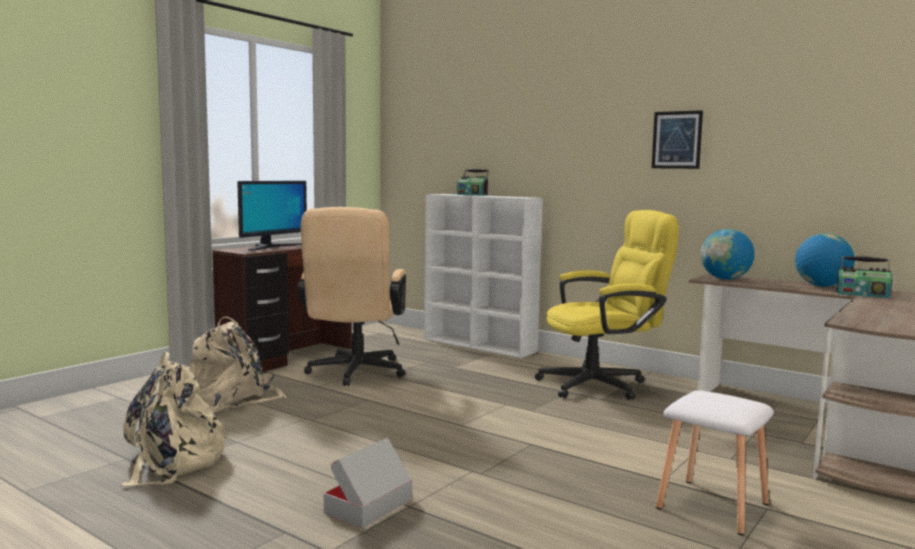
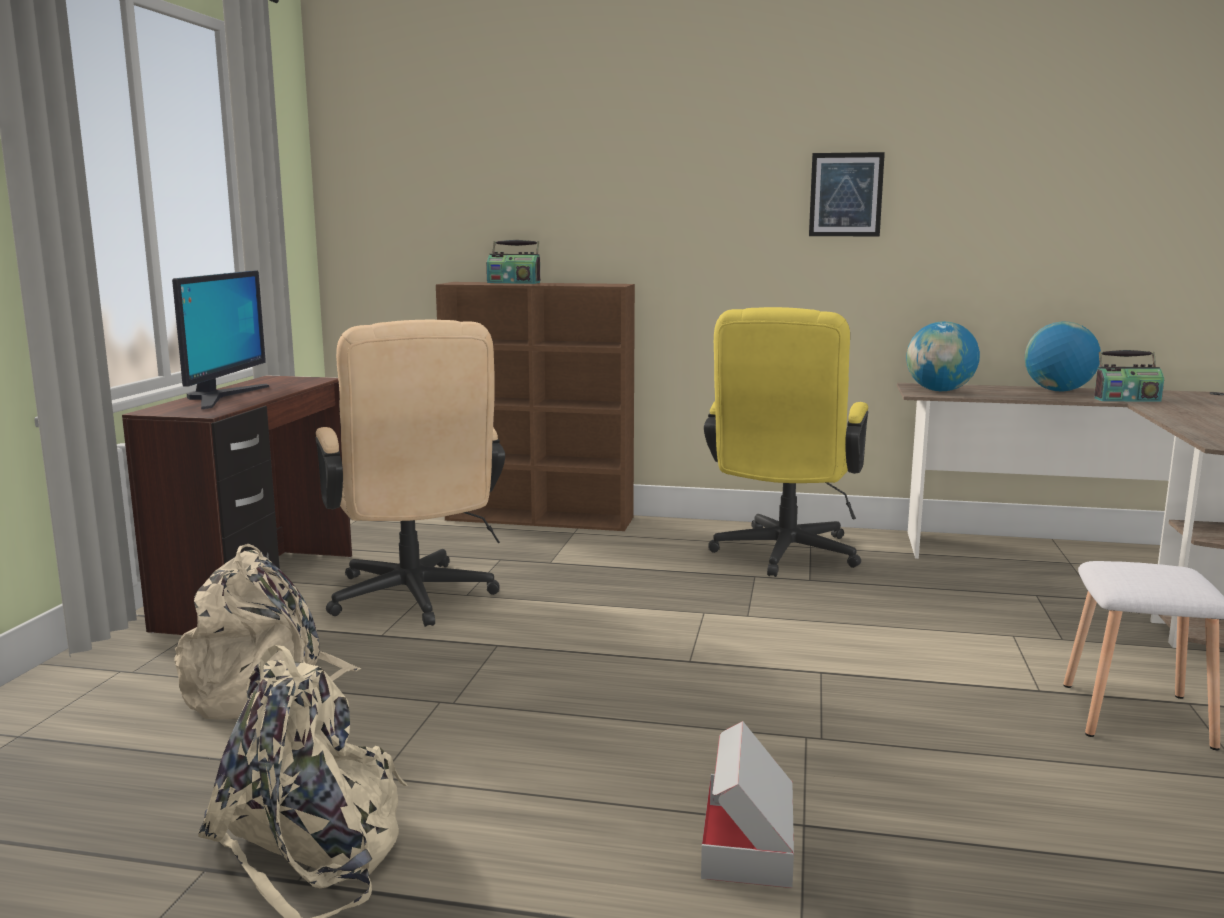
camera: 25 degrees left, 5 degrees up
white bookcase [424,194,543,358] -> brown bookcase [436,282,635,531]
yellow office chair [535,210,679,400] -> yellow office chair turned 150 degrees clockwise [704,307,868,577]

